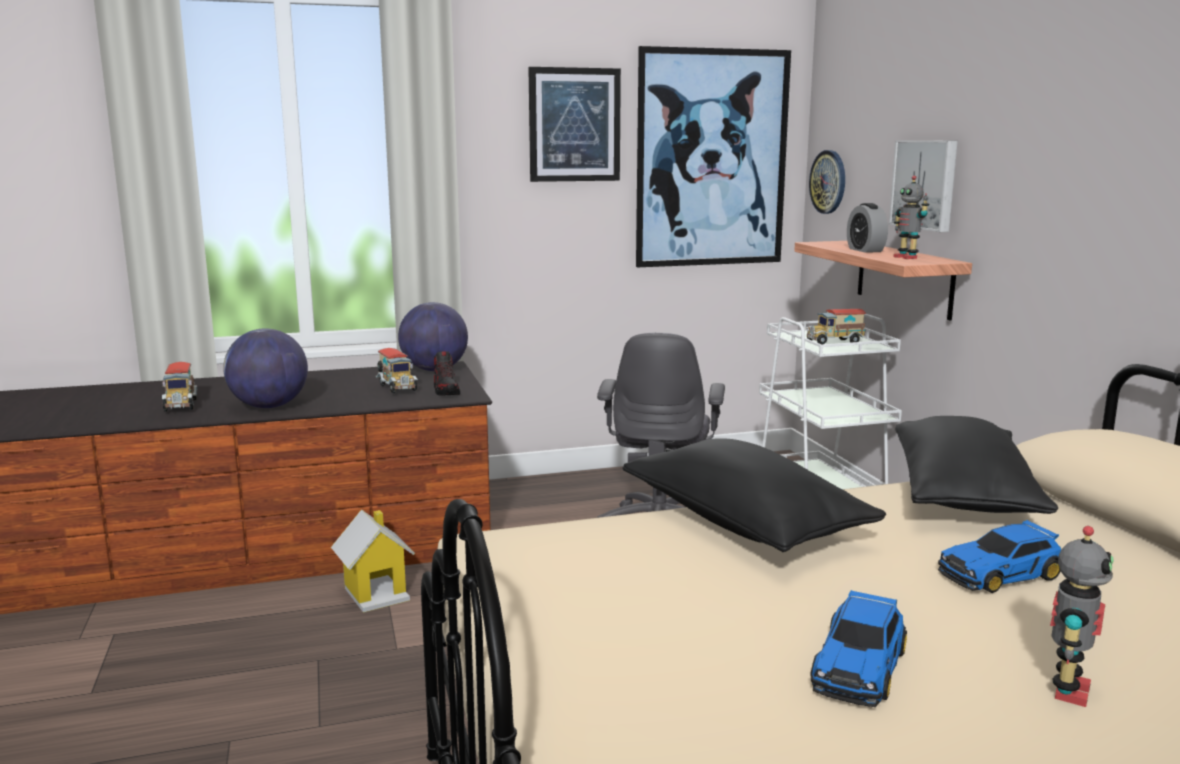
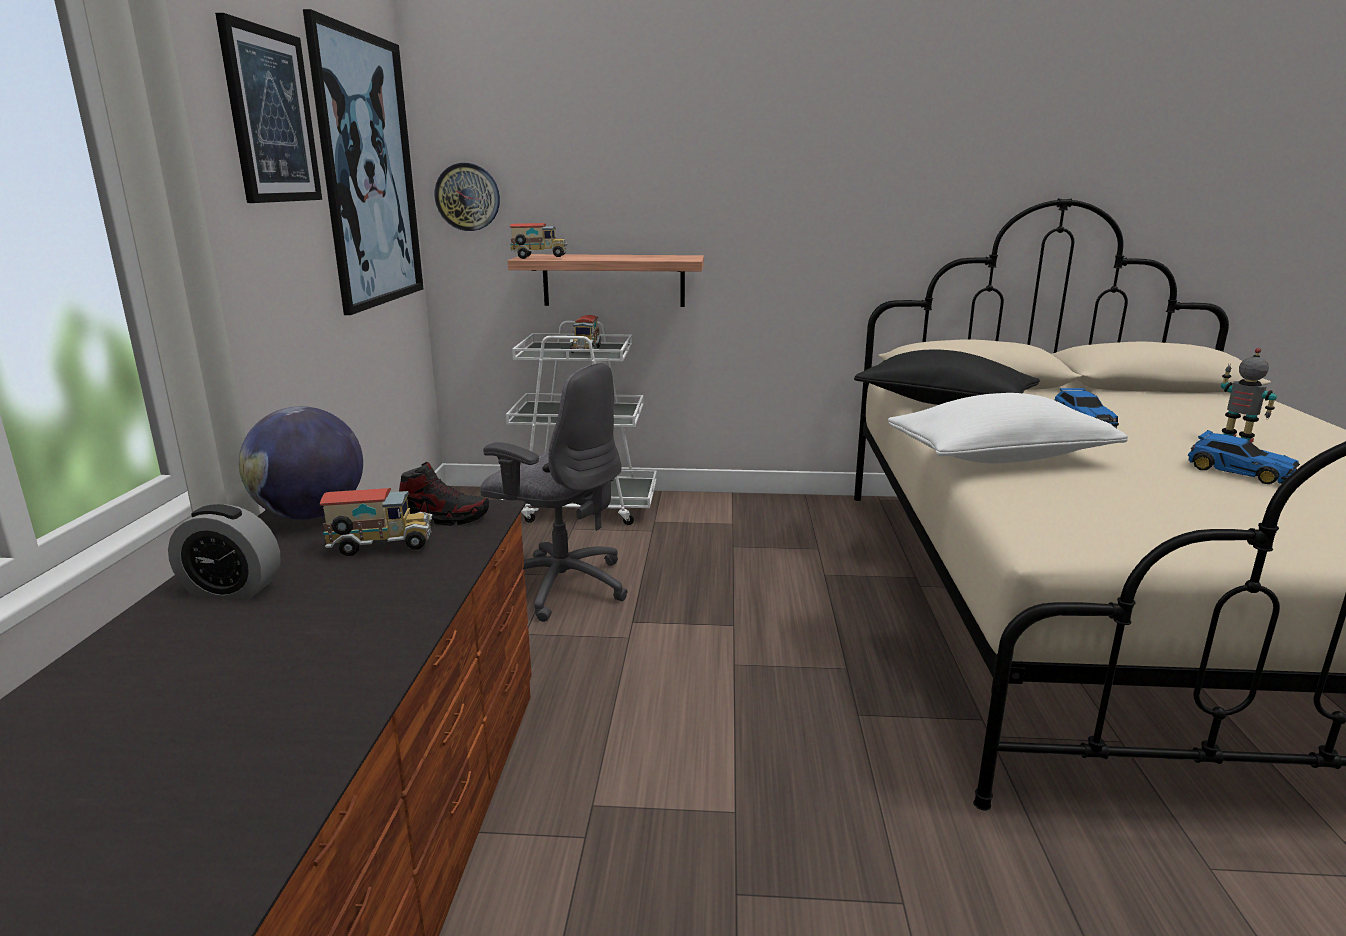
camera: 70 degrees left, 5 degrees up
toy truck [162,362,197,412] -> toy truck moved to [510,223,568,259]
globe [223,329,308,408] -> none
toy house [331,509,415,613] -> none
black pillow [623,438,886,552] -> white pillow [888,393,1128,463]
alarm clock [847,203,888,253] -> alarm clock moved to [168,504,281,599]
picture [889,140,958,232] -> none
toy robot [893,176,929,259] -> none

